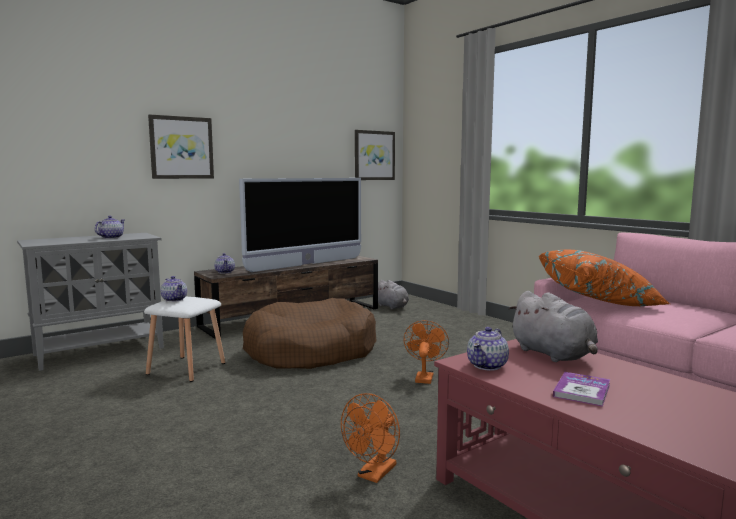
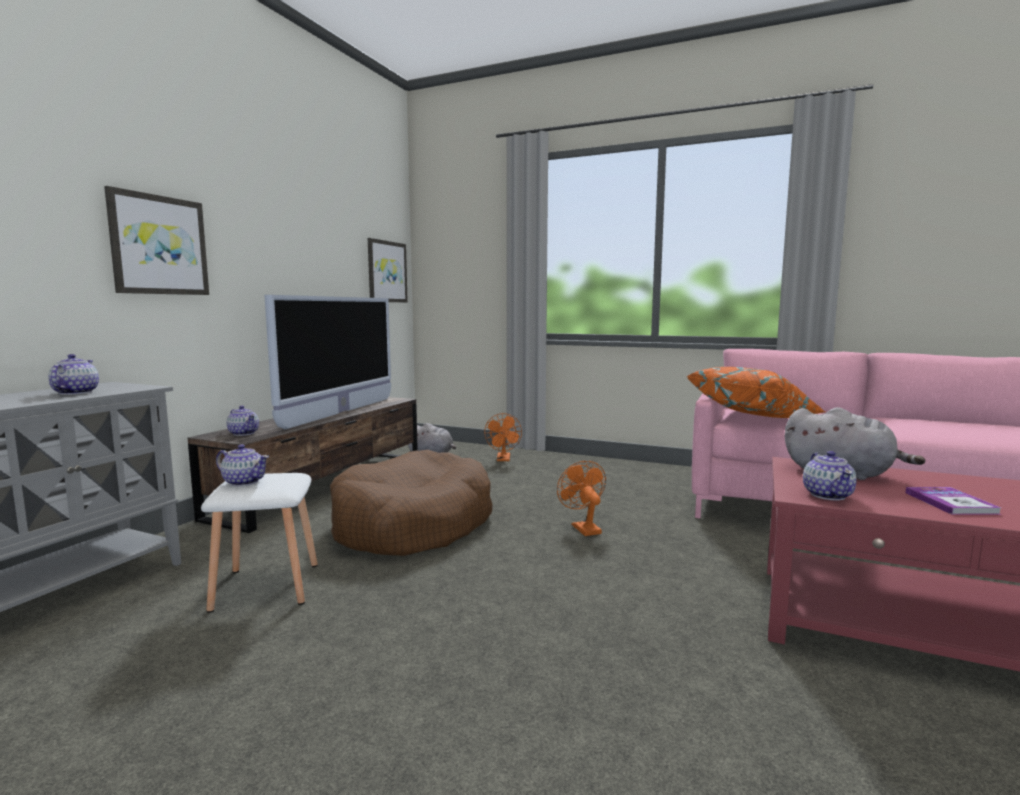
camera: 30 degrees left, 0 degrees up
orange fan [341,393,400,483] -> orange fan moved to [484,413,522,461]

